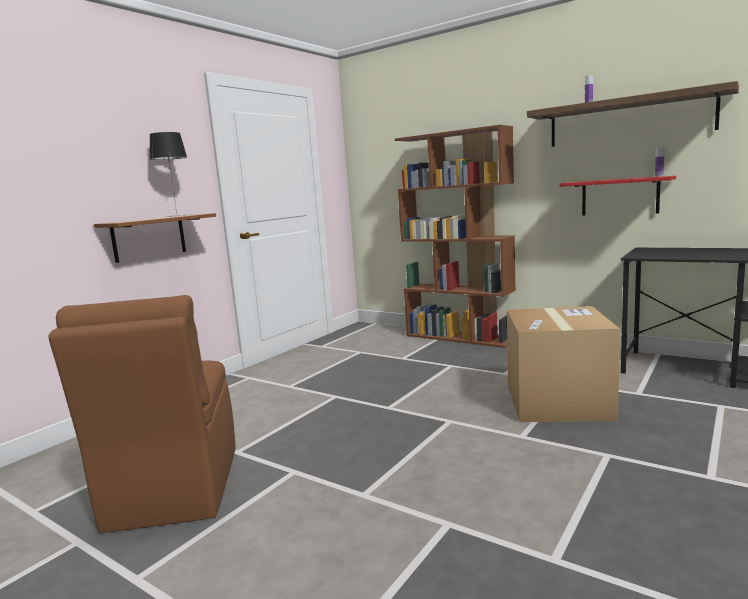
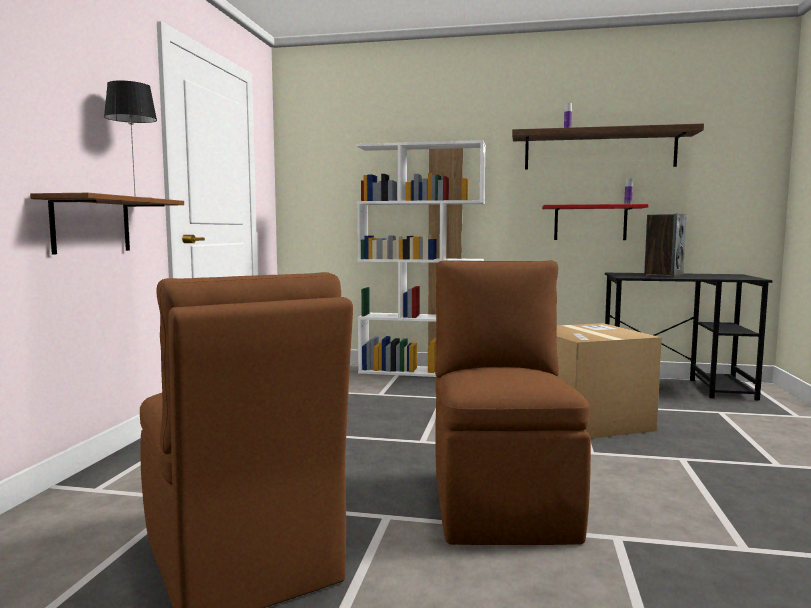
camera: 25 degrees left, 5 degrees down
brown bookcase [395,125,516,348] -> white bookcase [356,140,486,377]
none -> brown chair [435,261,591,545]
none -> speaker [644,214,687,277]

